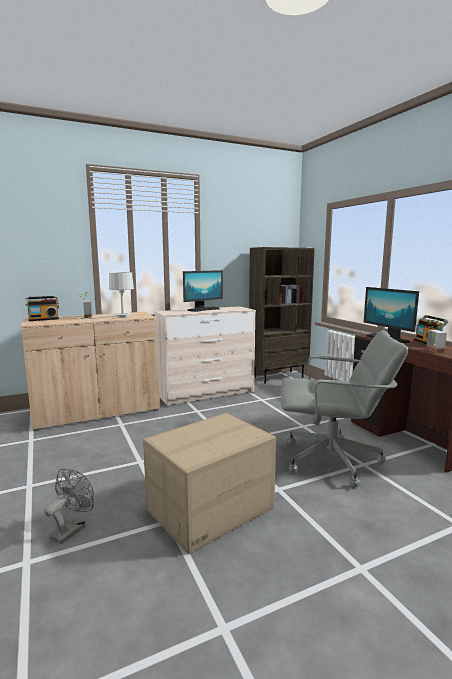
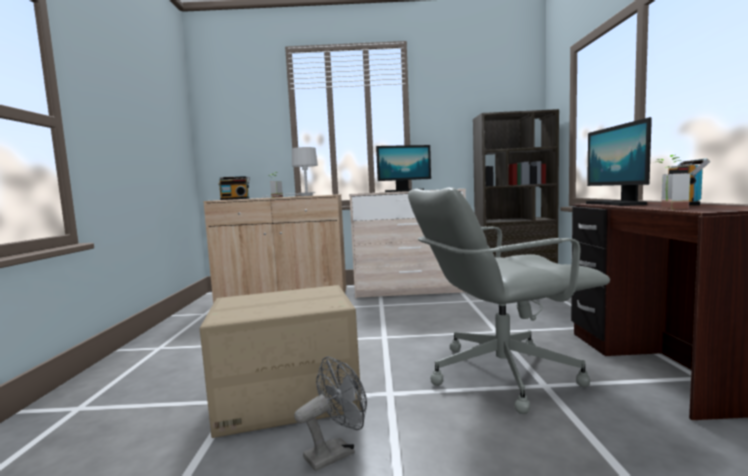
camera: 25 degrees right, 5 degrees down
grey fan [44,468,94,544] -> grey fan moved to [294,357,367,471]
grey office chair [281,330,408,487] -> grey office chair turned 135 degrees clockwise [408,187,610,414]

